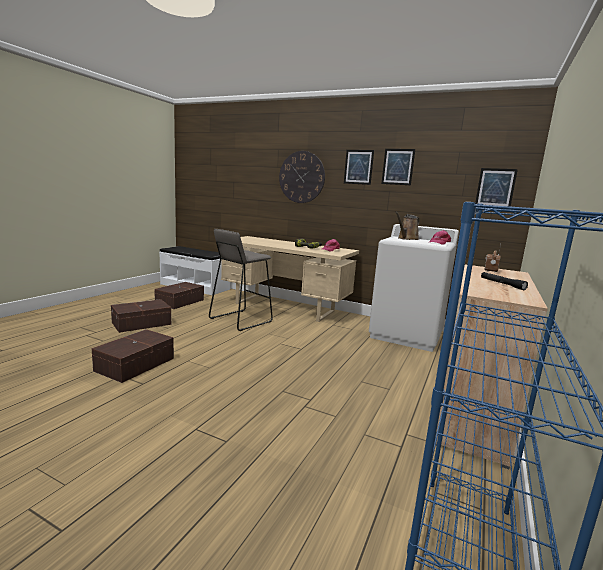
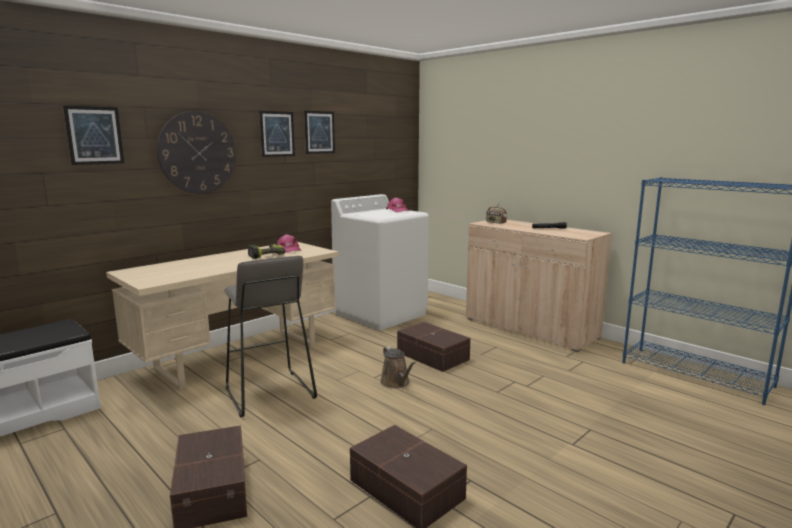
camera: 70 degrees left, 0 degrees up
brown storage box [154,282,204,309] -> brown storage box moved to [397,322,471,372]
brown watering can [395,211,420,240] -> brown watering can moved to [380,346,416,389]
picture [475,168,518,207] -> picture moved to [63,105,124,165]

